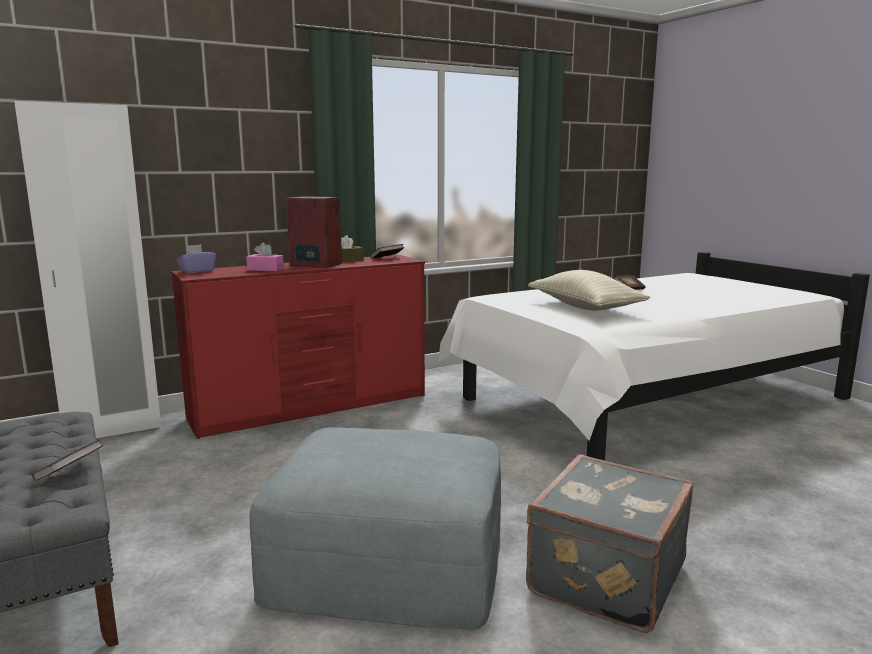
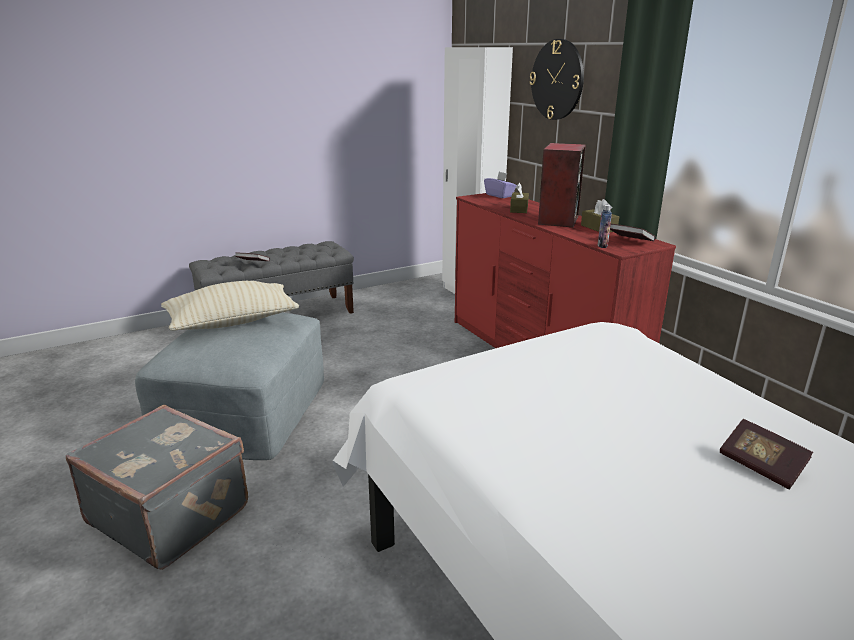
camera: 90 degrees right, 10 degrees up
pink tissue box [246,242,284,271] -> brown tissue box [510,183,529,213]
beige pillow [528,270,650,311] -> beige pillow moved to [161,281,299,331]
none -> wall clock [530,39,584,120]
none -> bottle [598,205,612,248]

